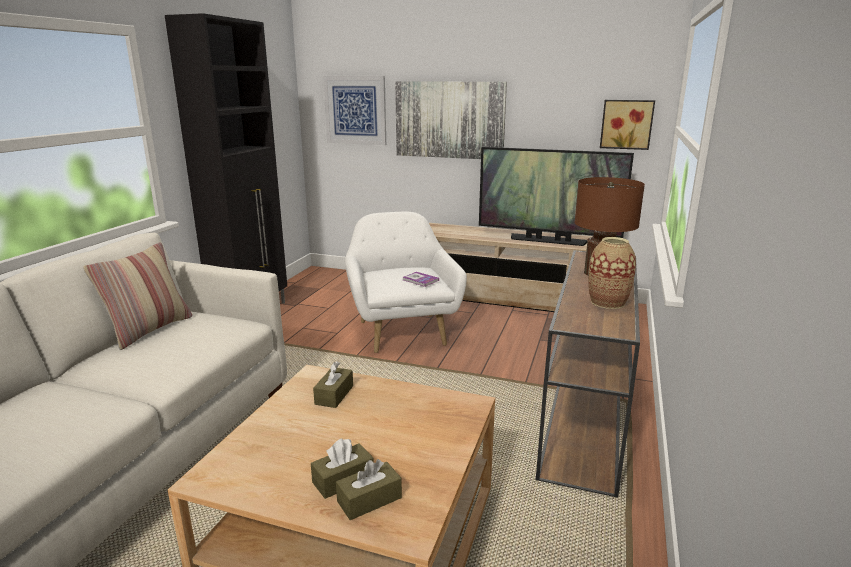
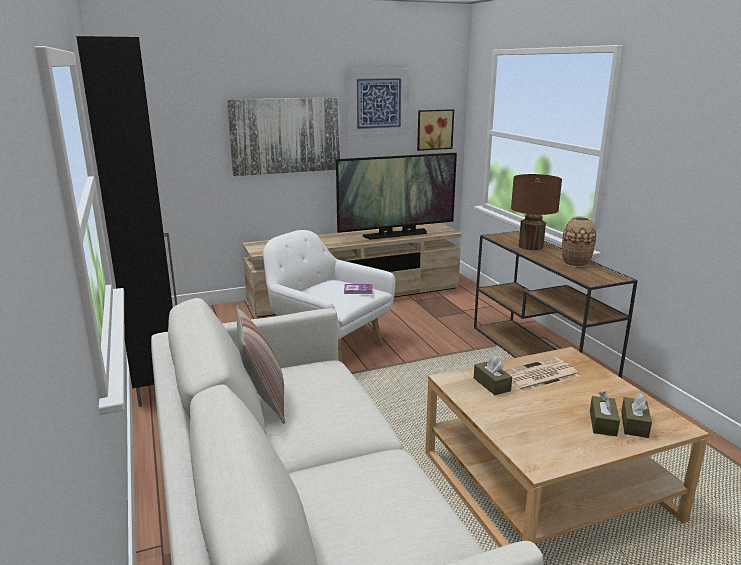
camera: 40 degrees left, 0 degrees up
picture [323,76,386,145] -> picture moved to [347,69,410,138]
none -> newspaper [504,357,579,392]

